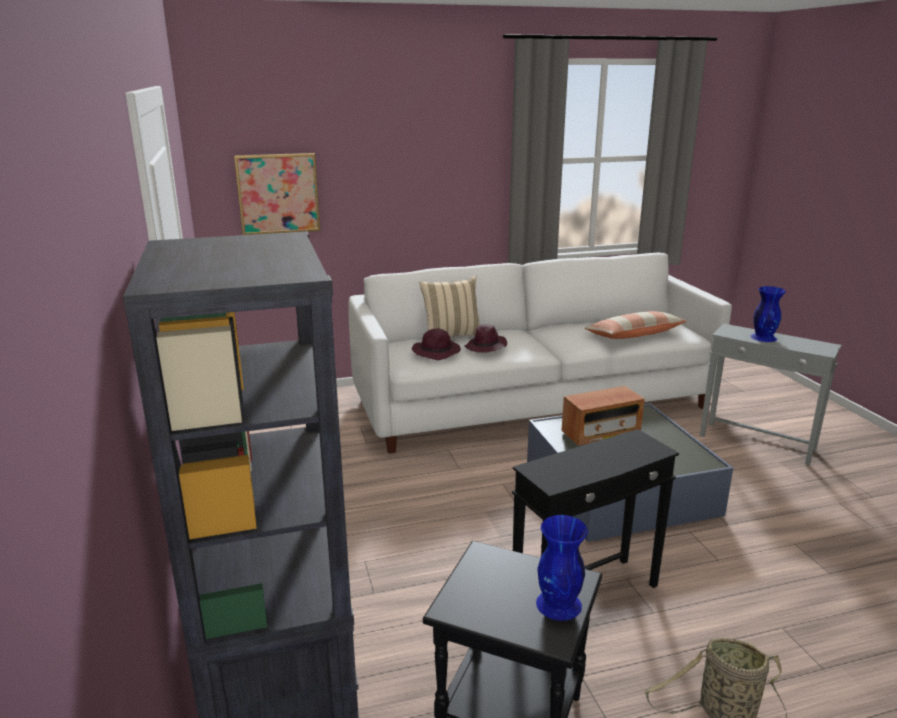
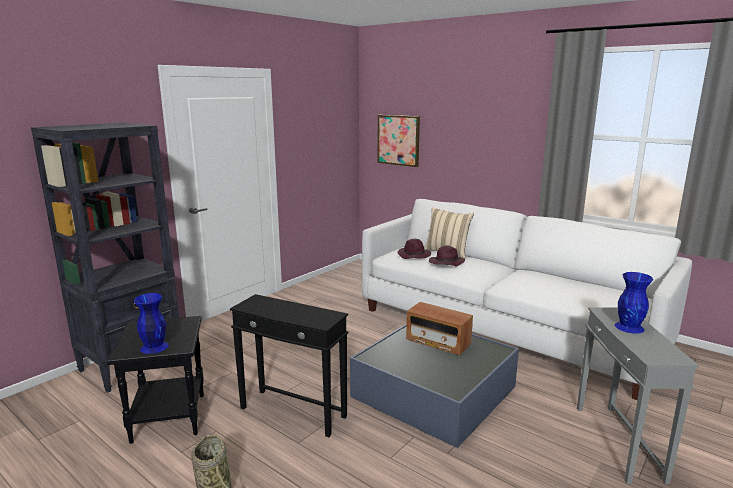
camera: 55 degrees right, 5 degrees down
pillow [584,311,687,339] -> none

